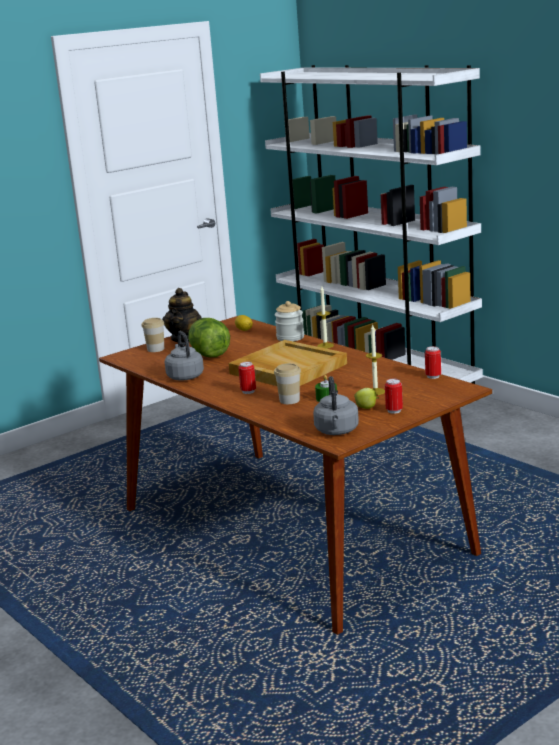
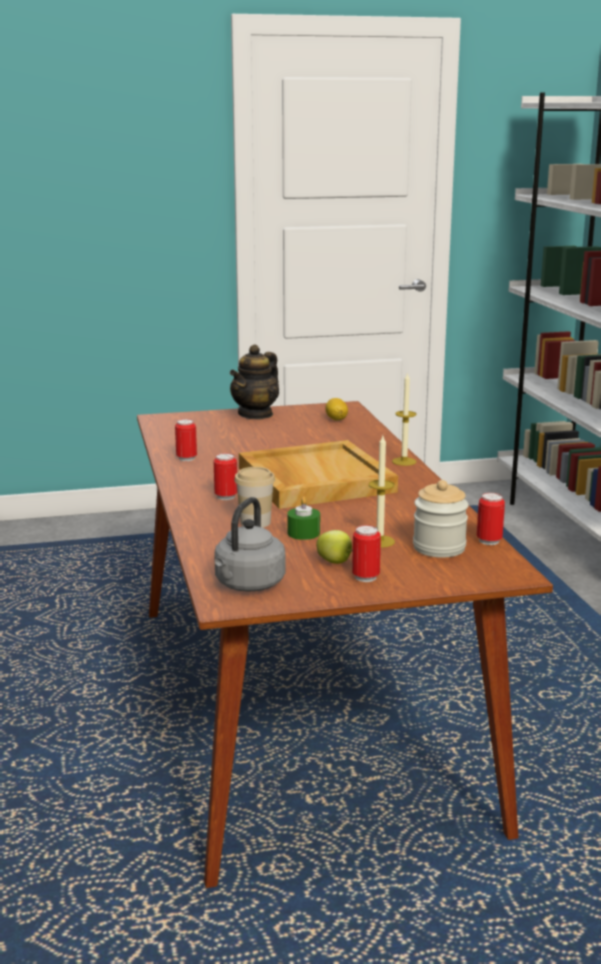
camera: 25 degrees right, 0 degrees up
cup [142,318,164,352] -> none
grey kettle [165,331,204,381] -> can [175,419,197,461]
lettuce [188,318,230,357] -> none
jar [275,301,304,341] -> jar moved to [413,480,469,558]

